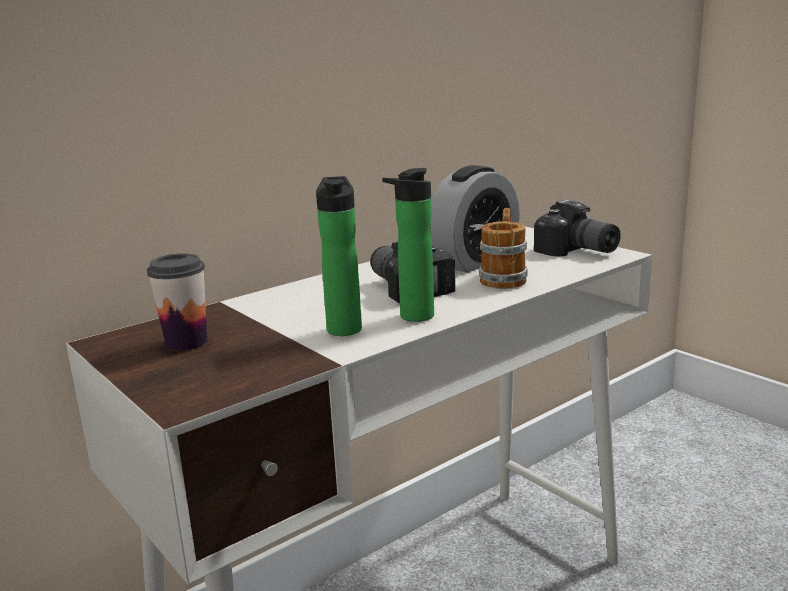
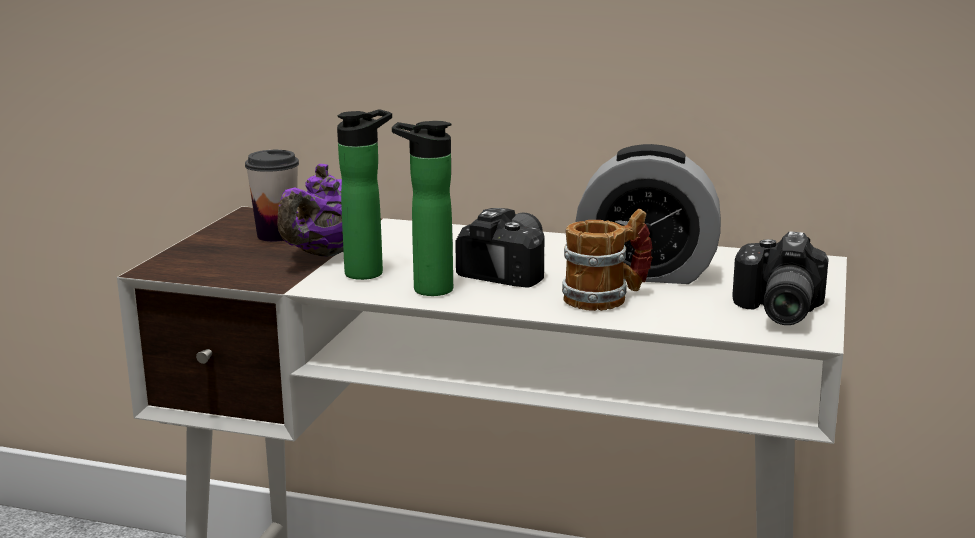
camera: 55 degrees right, 0 degrees up
none -> purple teapot [277,164,344,257]

